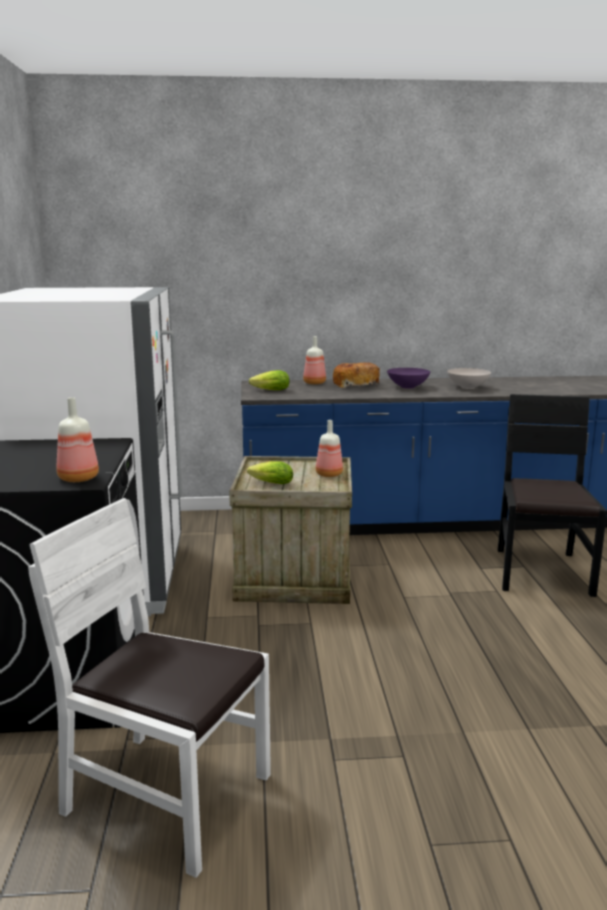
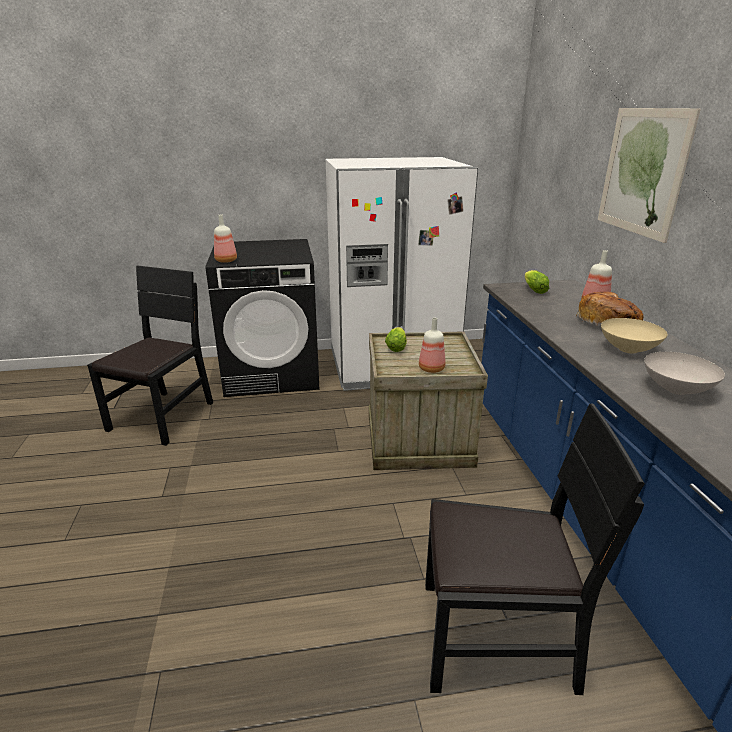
camera: 85 degrees right, 10 degrees up
white chair [28,498,271,878] -> black chair [87,266,213,446]
purple bowl [387,368,430,389] -> beige bowl [601,318,668,353]
none -> picture [598,108,701,243]

